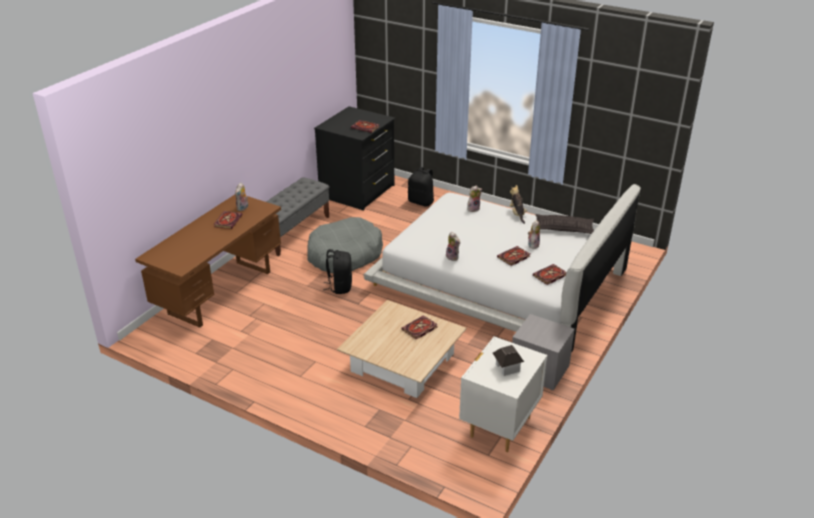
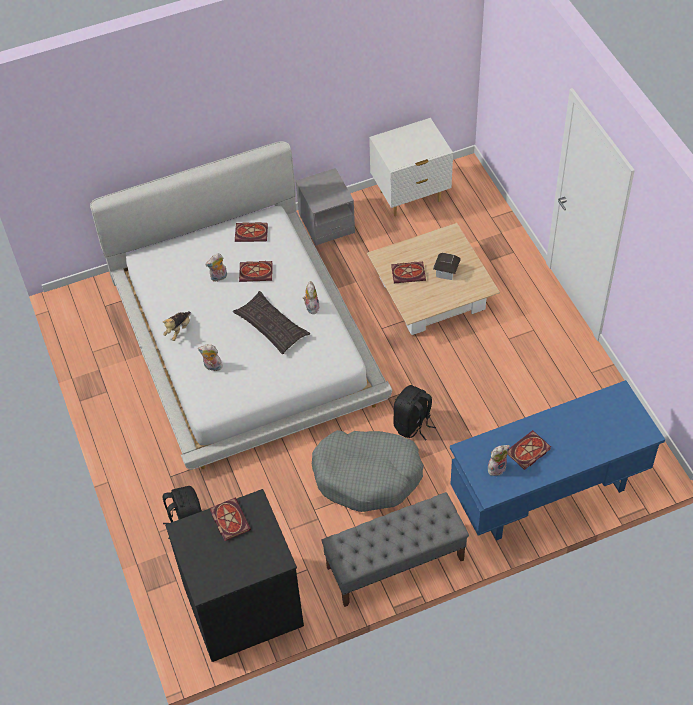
camera: 140 degrees left, 20 degrees up
brown desk [135,195,281,328] -> blue desk [450,380,665,541]
toy house [493,345,524,376] -> toy house moved to [433,253,461,280]
pillow [536,214,594,234] -> pillow moved to [233,291,310,354]

